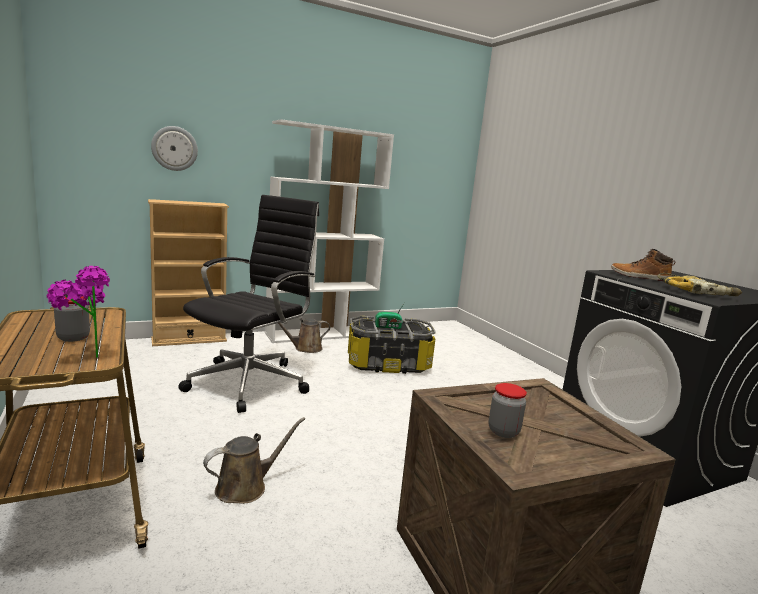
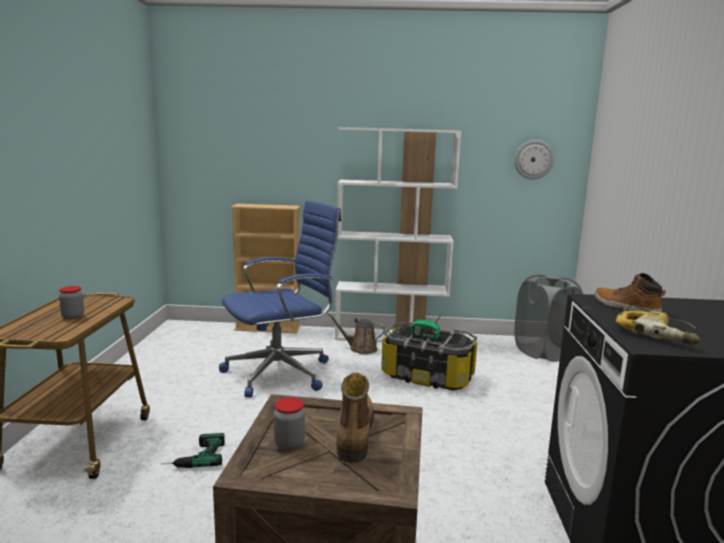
camera: 30 degrees right, 0 degrees up
potted plant [47,266,110,358] -> none
wall clock [151,126,198,171] -> wall clock moved to [514,140,554,179]
black office chair [178,195,319,413] -> blue office chair [219,200,342,397]
brown watering can [203,417,305,504] -> power drill [162,433,225,468]
none -> boot [337,373,374,463]
none -> grey laundry basket [514,275,583,362]

